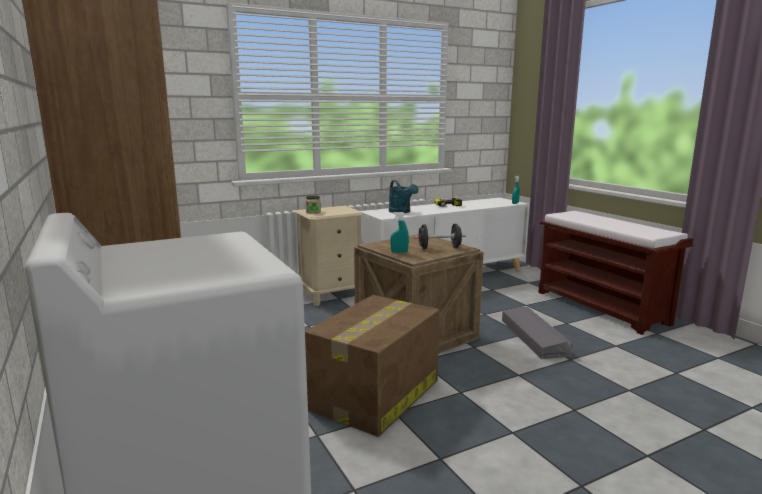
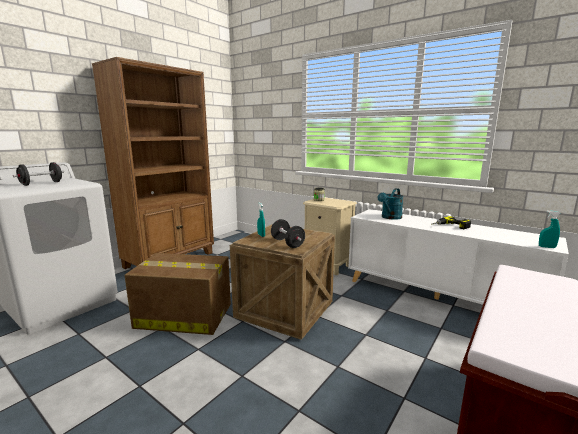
camera: 65 degrees right, 0 degrees up
grey storage box [502,306,573,359] -> none
none -> black dumbbell [13,162,64,186]

